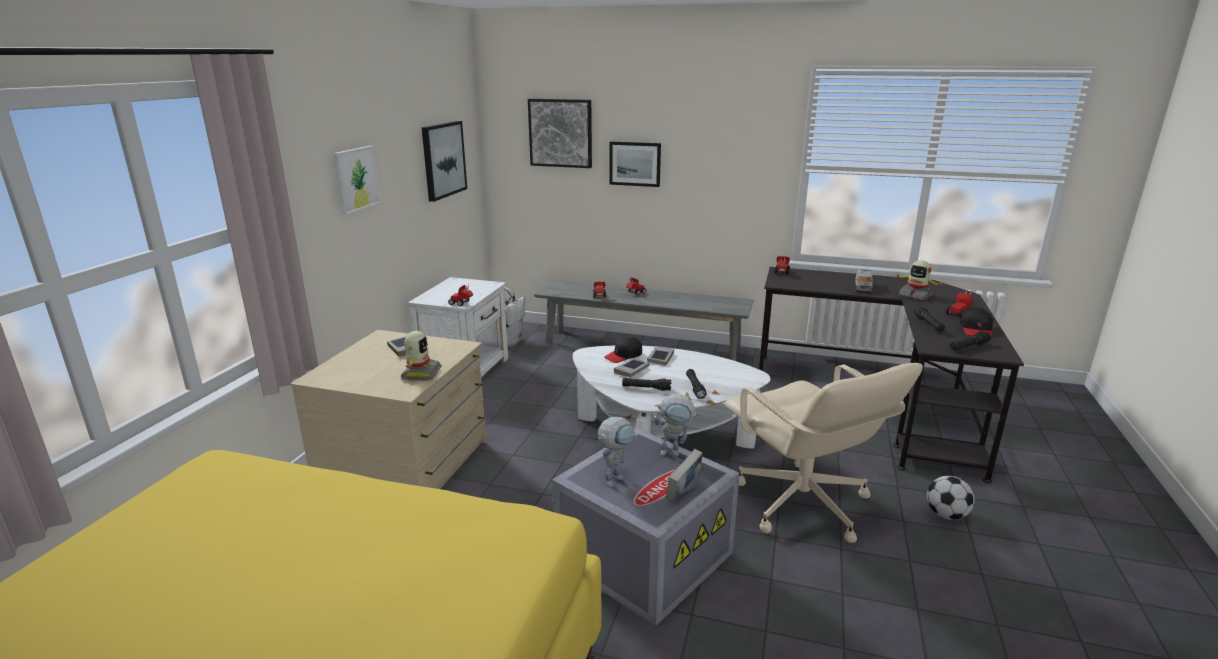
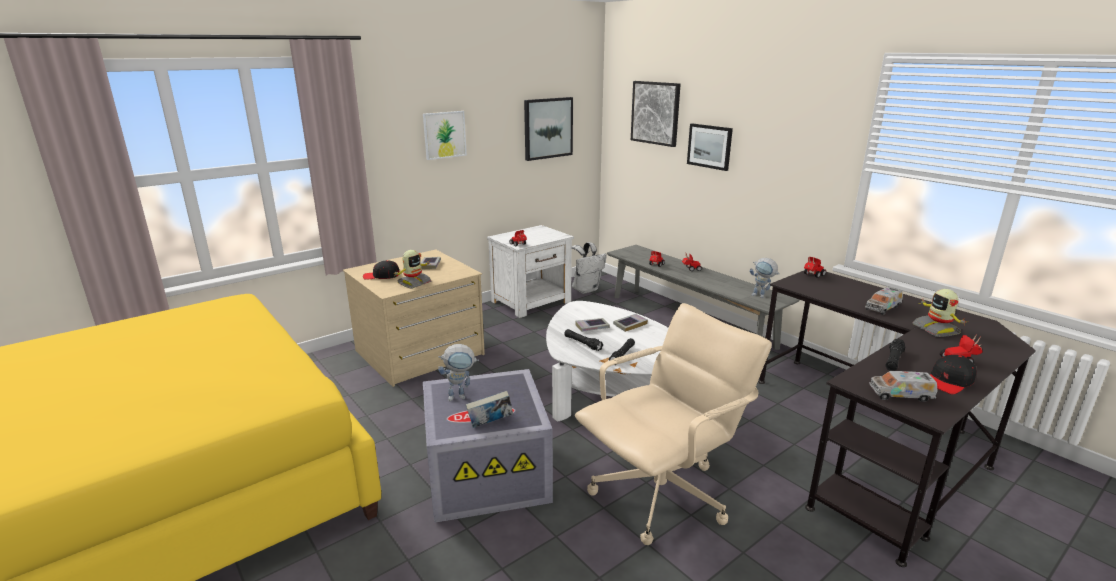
camera: 35 degrees right, 0 degrees up
black cap [604,337,642,363] -> black cap moved to [363,260,399,280]
toy robot [653,394,699,456] -> toy robot moved to [750,258,780,298]
beige office chair [725,363,923,543] -> beige office chair turned 135 degrees counterclockwise [575,303,772,545]
football [927,476,975,520] -> none
black flashlight [950,331,991,351] -> toy truck [870,371,937,402]

